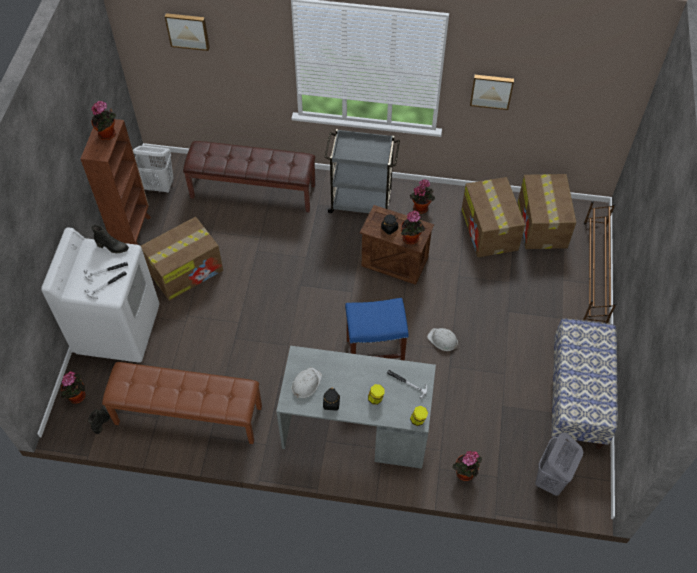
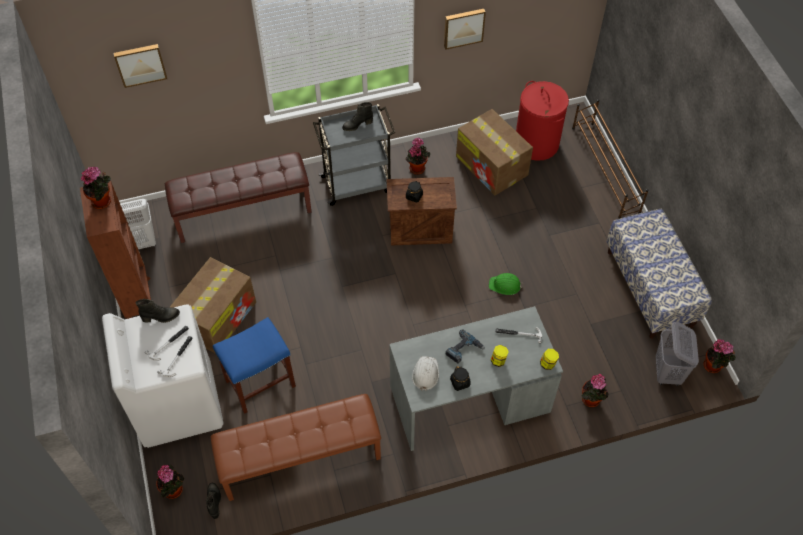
camera: 25 degrees left, 0 degrees up
blue stool [345,298,409,361] -> blue stool moved to [213,317,296,414]
potted plant [401,211,425,245] -> potted plant moved to [703,339,736,373]
white hard hat [427,328,459,351] -> green hard hat [489,273,523,295]
cardboard box [518,174,576,249] -> red laundry basket [516,81,569,161]
none -> black boot [342,102,373,131]
none -> power drill [446,329,485,364]

